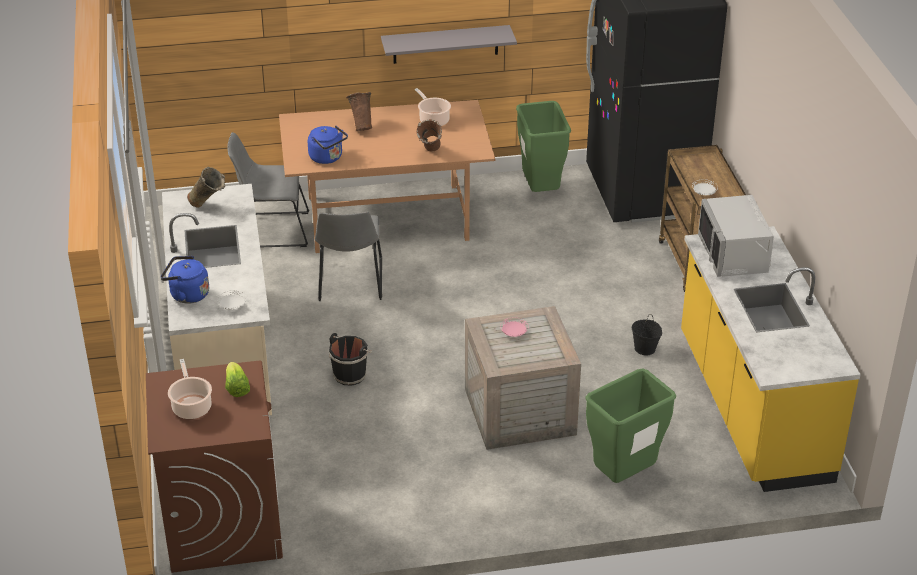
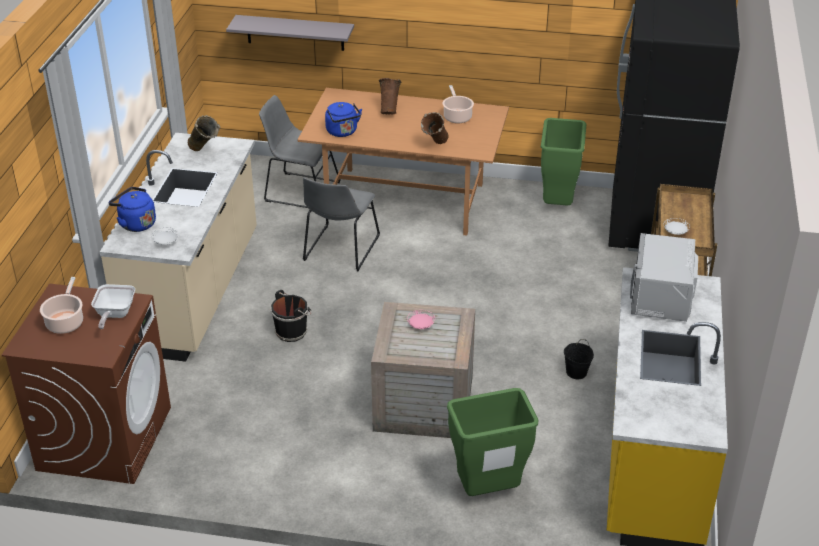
camera: 20 degrees right, 0 degrees up
lettuce [225,362,250,397] -> frying pan [91,284,135,329]
grey shelf [381,25,517,64] -> grey shelf moved to [226,15,354,51]

